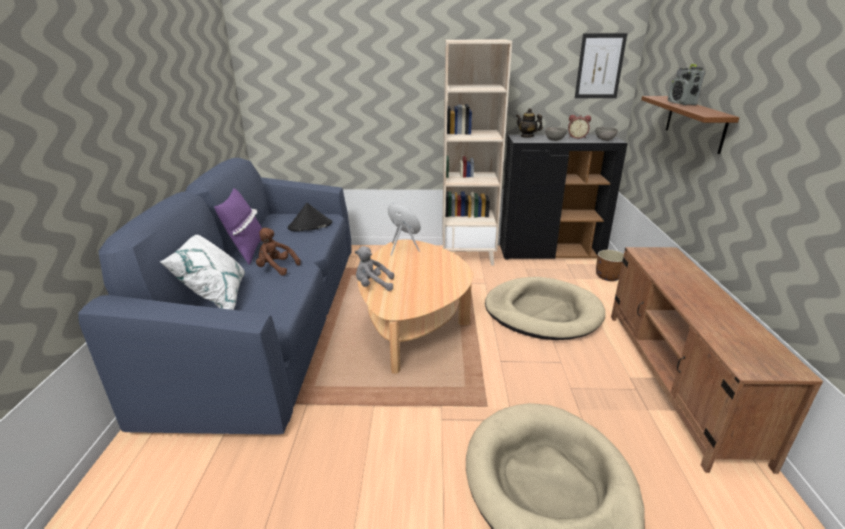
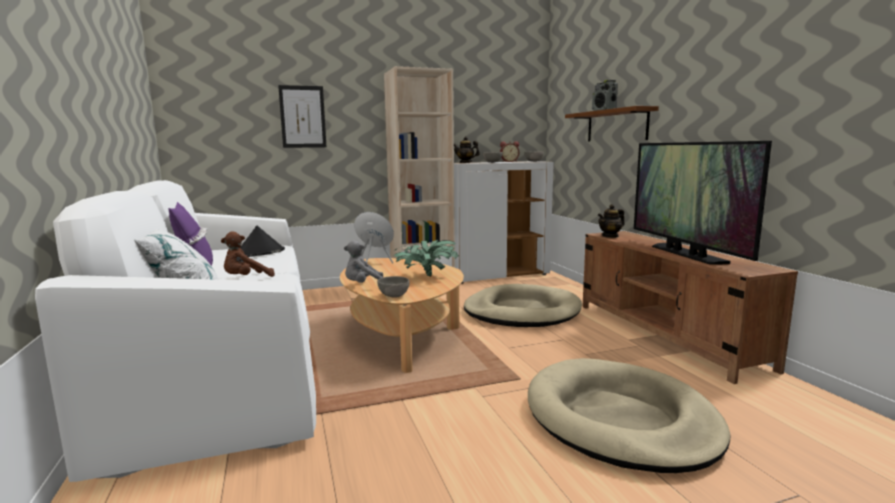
camera: 20 degrees left, 15 degrees down
blue sofa [78,158,351,435] -> white sofa [35,180,316,482]
brown plush toy [256,228,301,275] -> brown plush toy turned 45 degrees counterclockwise [221,231,275,277]
black cabinet [500,135,628,260] -> white cabinet [454,161,554,284]
picture [575,33,628,98] -> picture moved to [278,85,327,148]
brown planter [596,250,624,281] -> none
none -> grey bowl [377,276,410,298]
none -> potted plant [394,240,459,276]
none -> teapot [598,204,625,238]
none -> television [634,141,772,264]

